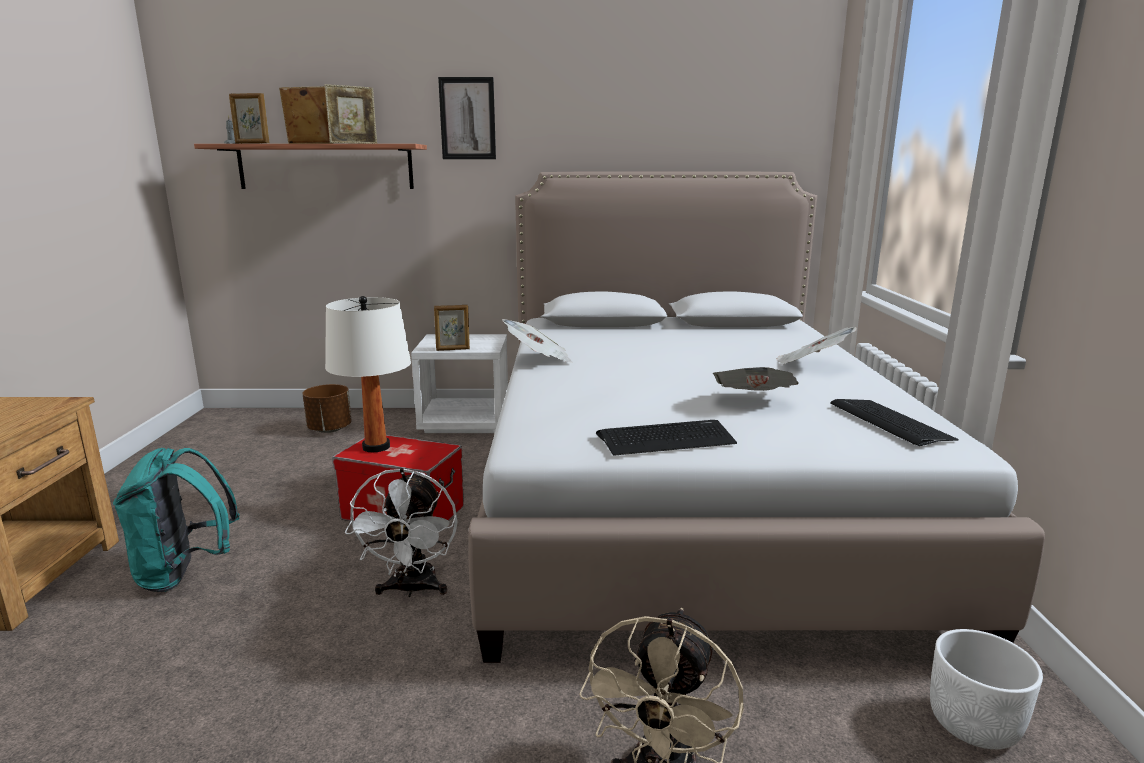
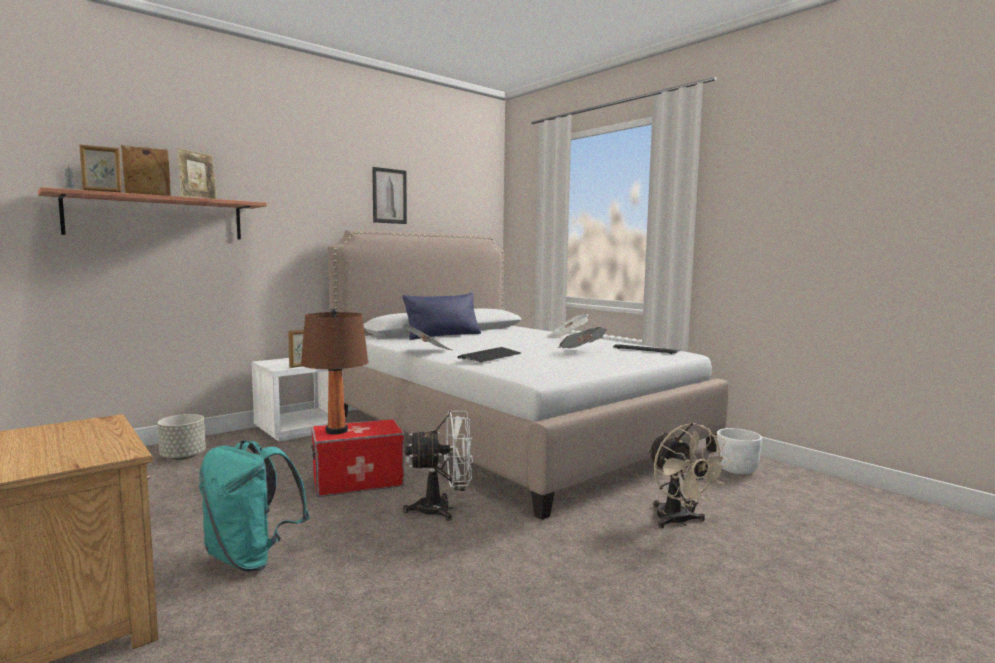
camera: 40 degrees left, 10 degrees down
brown planter [303,384,352,433] -> grey planter [158,414,206,460]
white table lamp [325,296,411,452] -> brown table lamp [301,309,369,434]
white fan [344,468,457,597] -> white fan turned 60 degrees counterclockwise [403,411,473,521]
picture [438,77,496,159] -> picture moved to [372,167,407,224]
keyboard [596,420,737,456] -> keyboard moved to [457,347,521,362]
none -> blue pillow [403,293,481,340]

